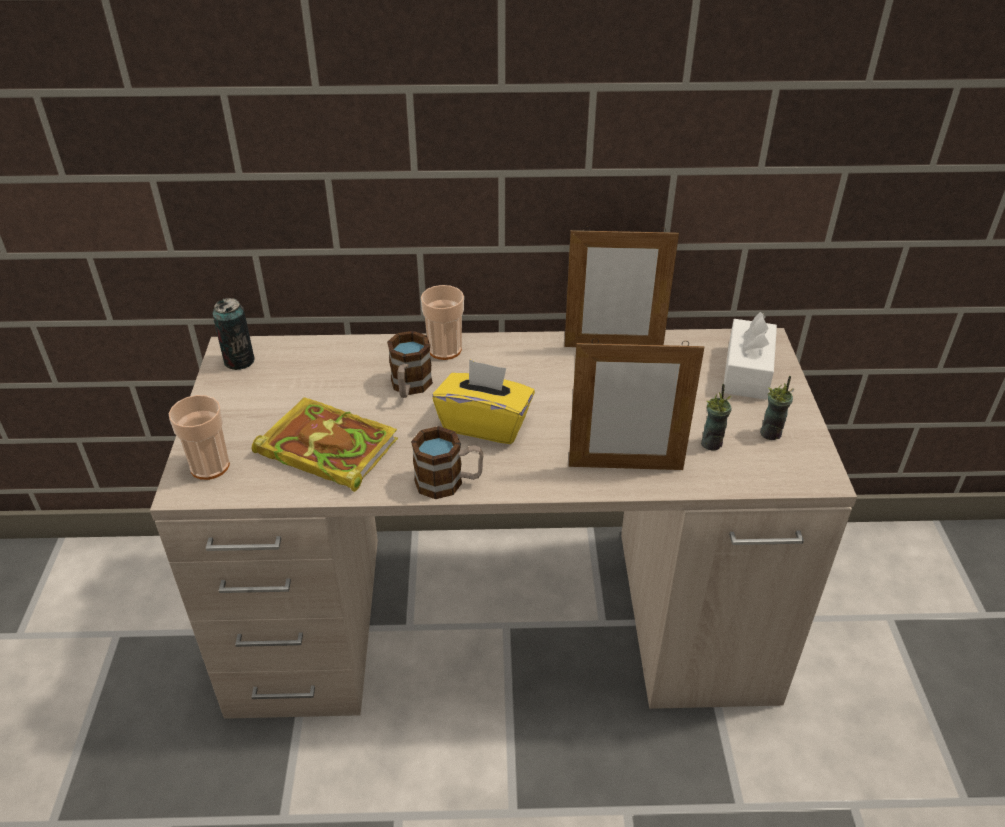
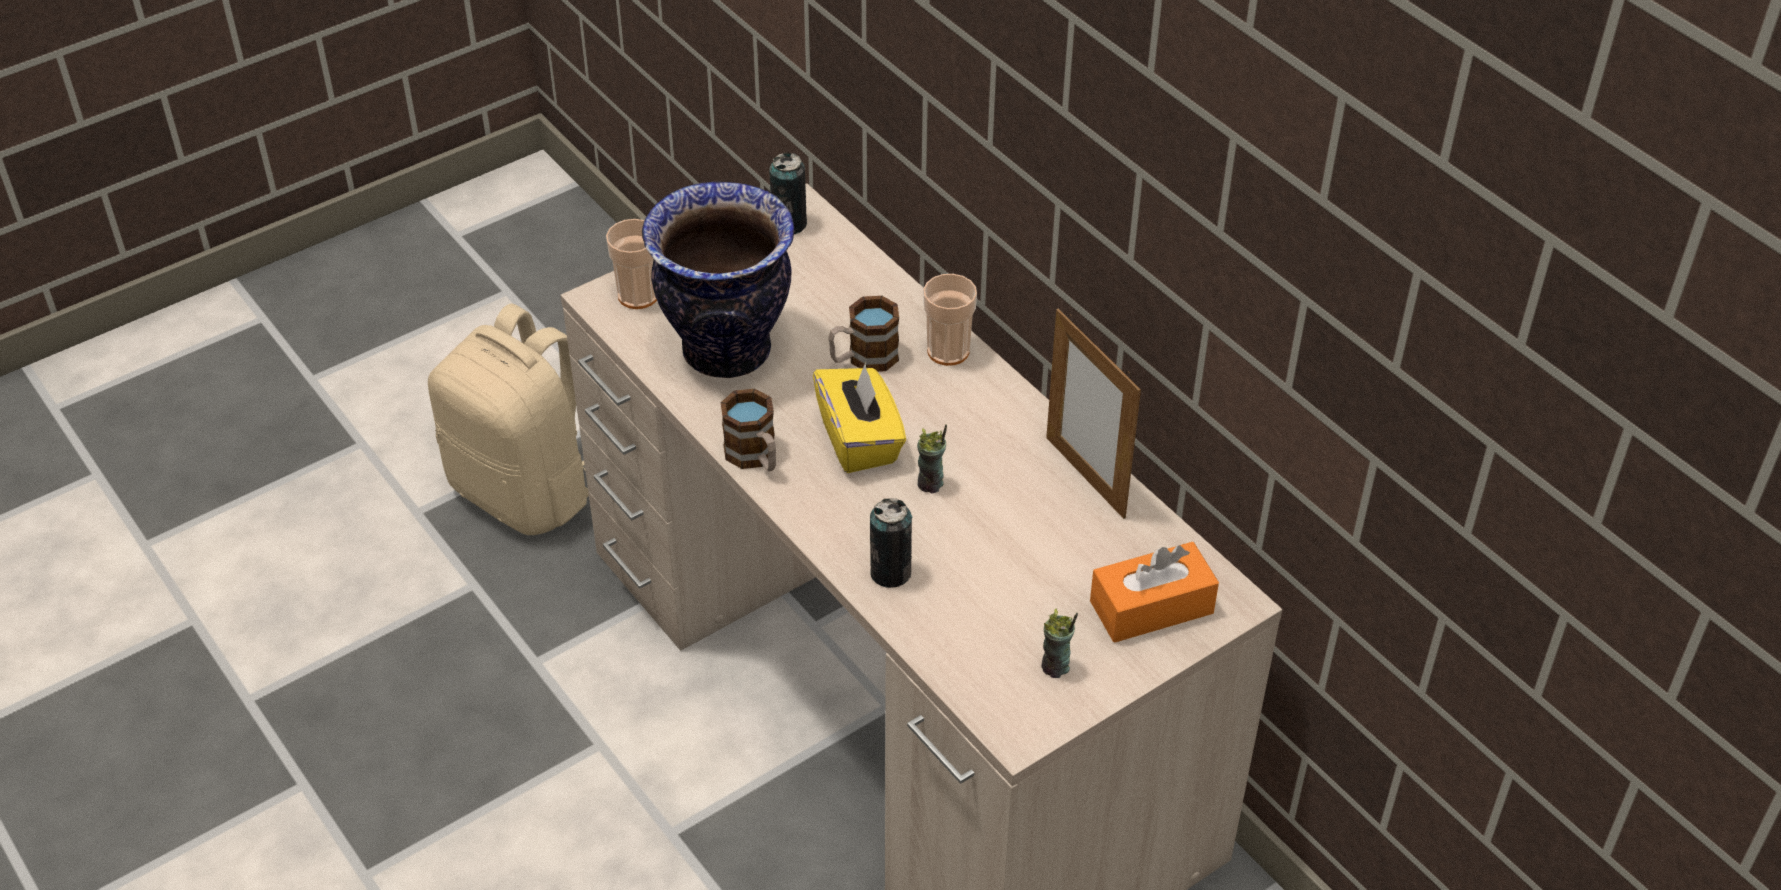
camera: 55 degrees right, 5 degrees up
book [252,397,398,492] -> vase [642,181,794,378]
picture frame [569,338,704,470] -> can [870,498,912,588]
cup [701,384,732,451] -> cup moved to [917,424,947,493]
white tissue box [724,312,777,400] -> orange tissue box [1090,542,1219,643]
none -> beige backpack [428,303,589,535]

